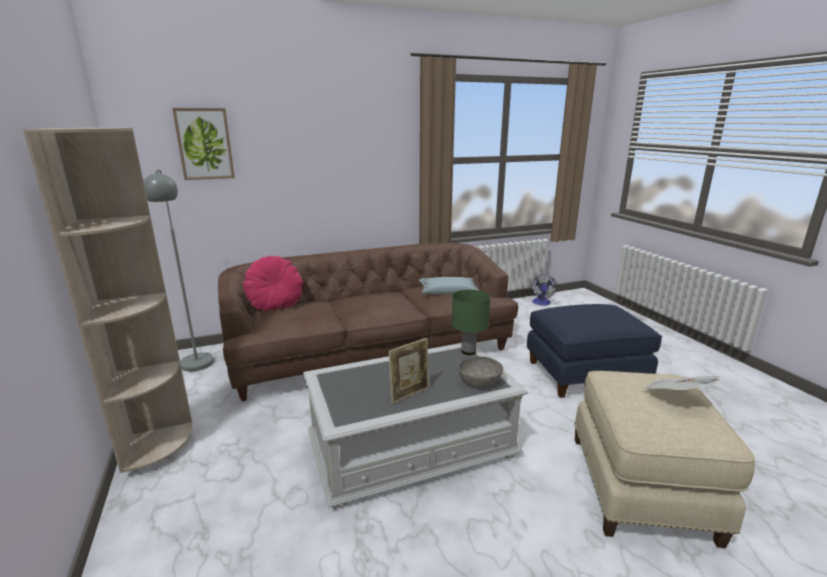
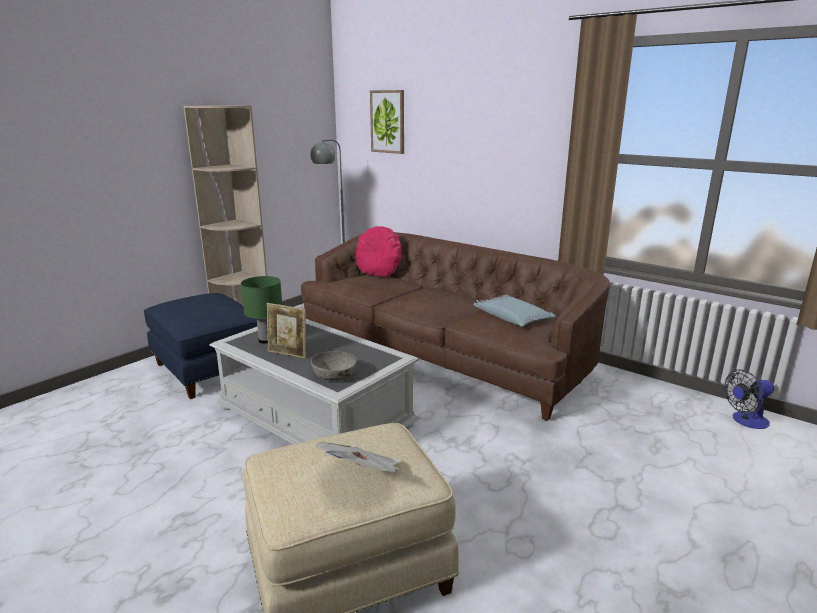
camera: 60 degrees right, 0 degrees up
green table lamp [452,290,490,355] -> green table lamp moved to [241,276,282,344]
blue ottoman [527,304,662,398] -> blue ottoman moved to [144,293,257,399]

